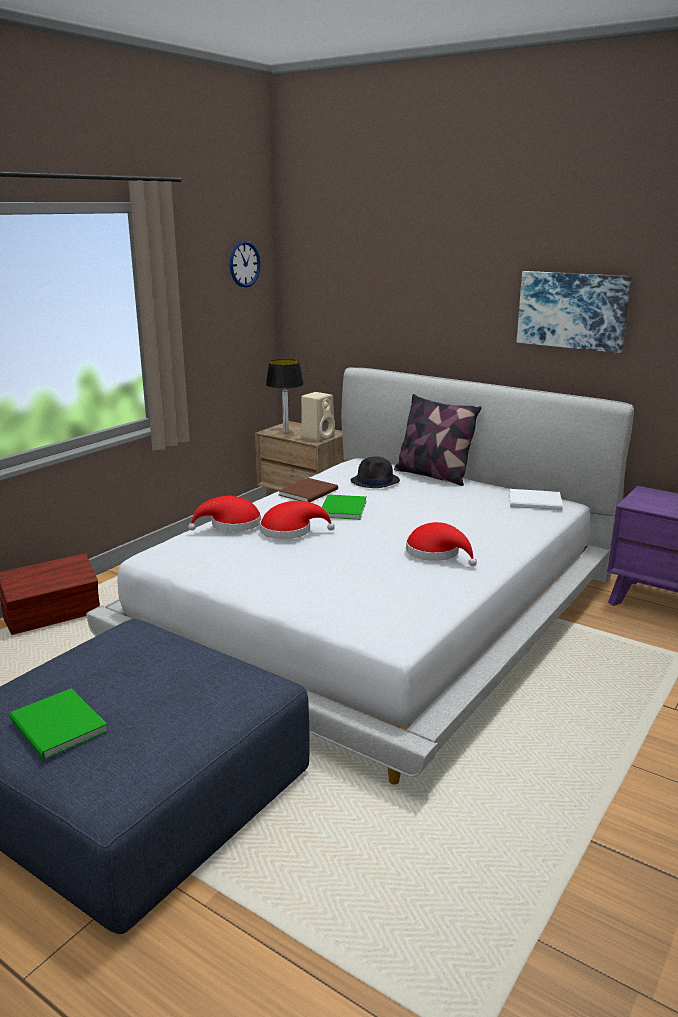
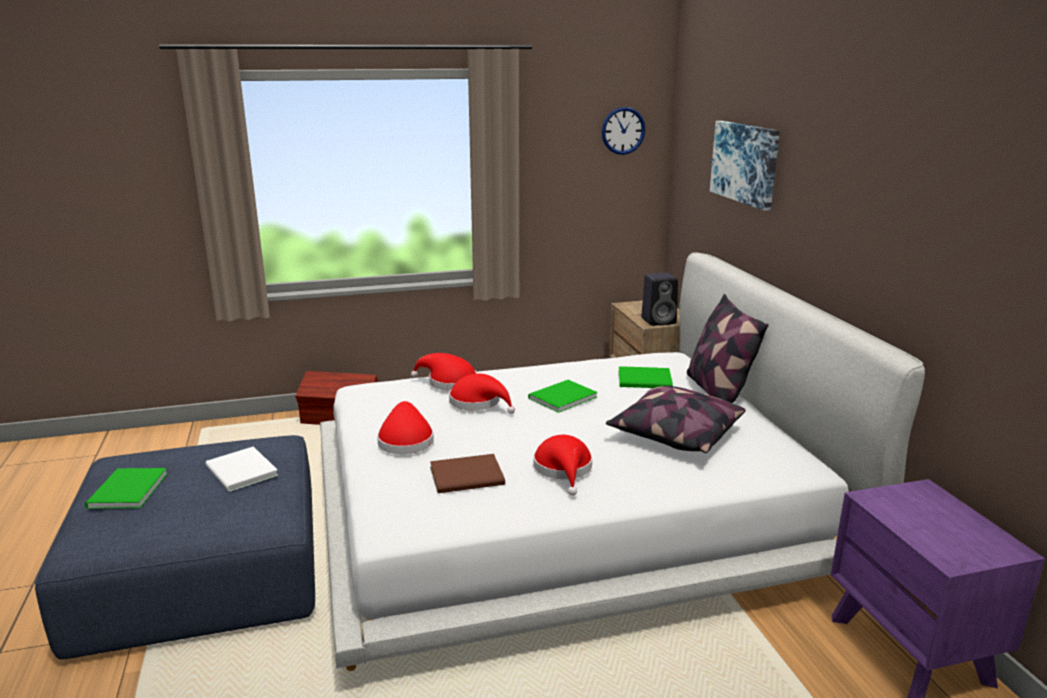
camera: 40 degrees right, 0 degrees up
table lamp [266,359,304,433] -> none
brown book [278,478,338,502] -> brown book moved to [430,454,505,493]
beige speaker [301,392,335,442] -> black speaker [641,273,678,326]
black hat [351,456,400,488] -> green book [619,366,673,388]
white book [510,489,563,510] -> white book moved to [206,446,278,492]
picture [517,271,632,353] -> picture moved to [710,121,780,211]
none -> red hat [377,401,434,454]
none -> pillow [606,386,745,453]

